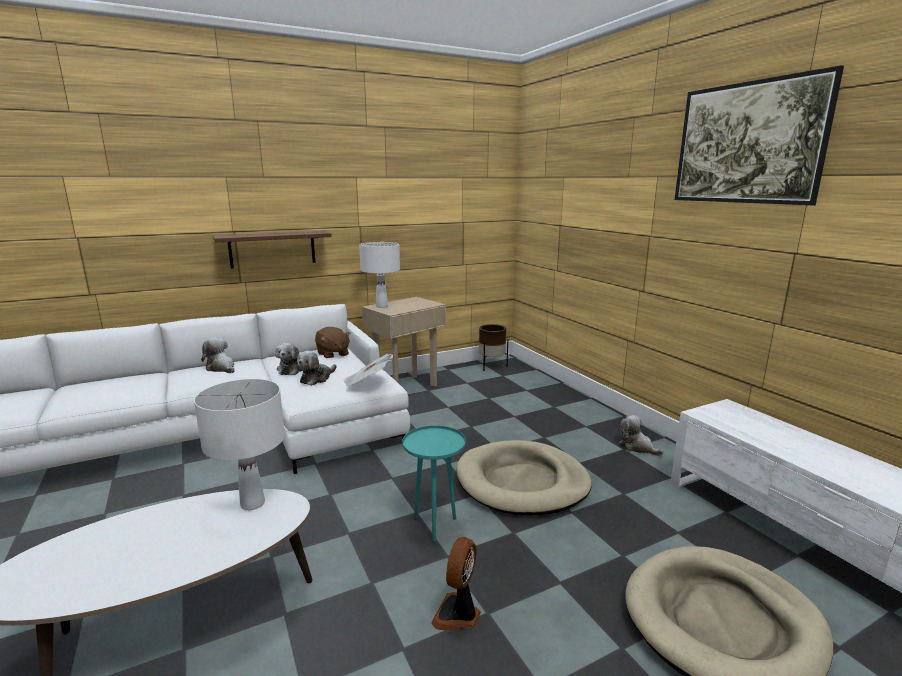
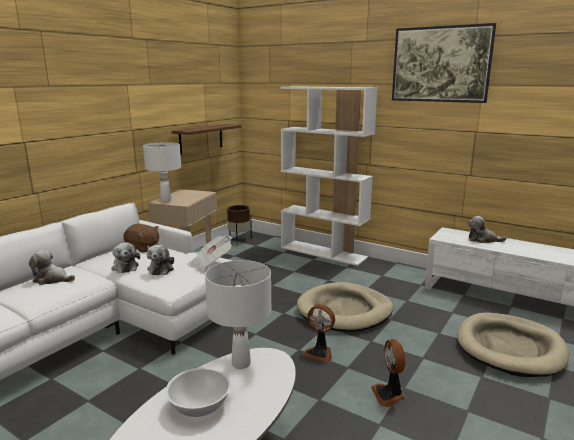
camera: 30 degrees left, 0 degrees up
brown shelf [213,231,332,269] -> brown shelf moved to [172,124,242,155]
turquoise side table [402,425,466,542] -> fan [303,304,335,363]
plush toy [618,415,664,456] -> plush toy moved to [468,216,506,243]
none -> white bowl [165,367,231,417]
none -> white bookcase [281,86,378,266]

